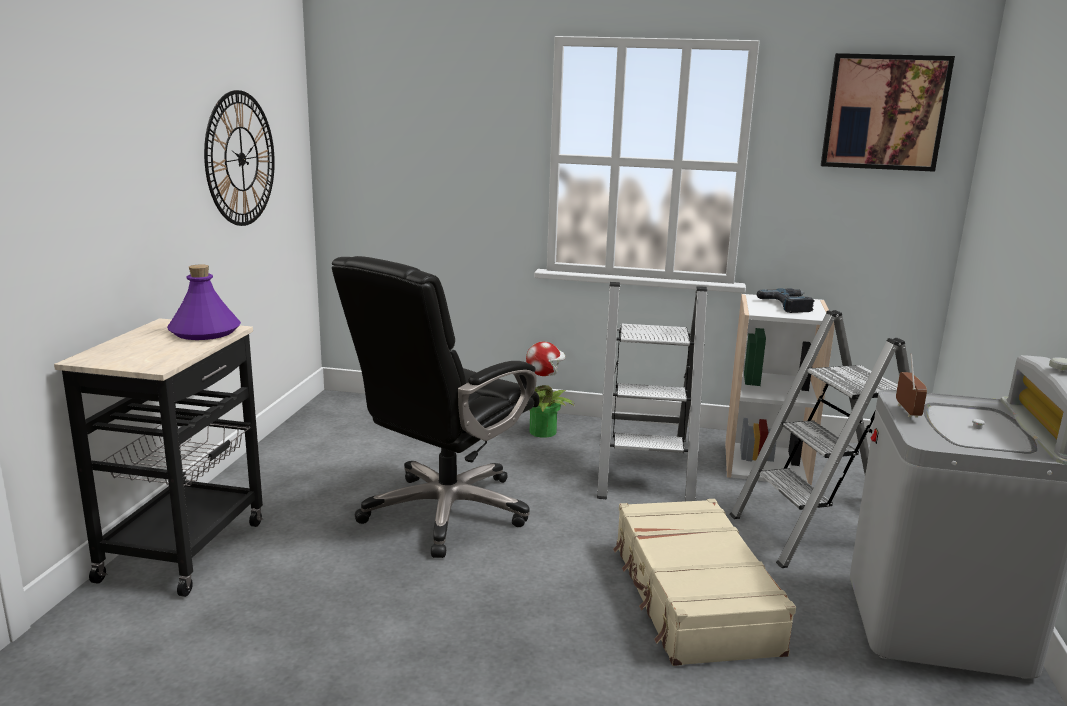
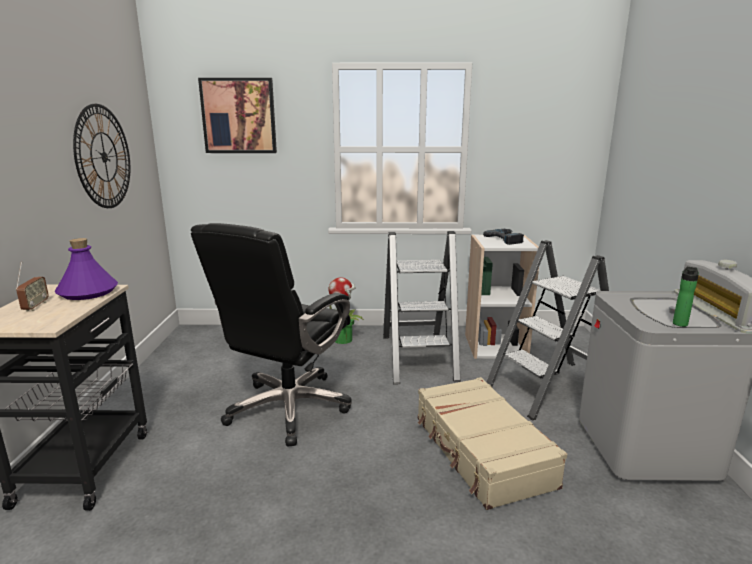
camera: 10 degrees left, 0 degrees up
picture [821,53,955,172] -> picture moved to [198,78,277,153]
radio [896,353,927,417] -> radio moved to [16,262,49,311]
none -> bottle [673,267,699,327]

